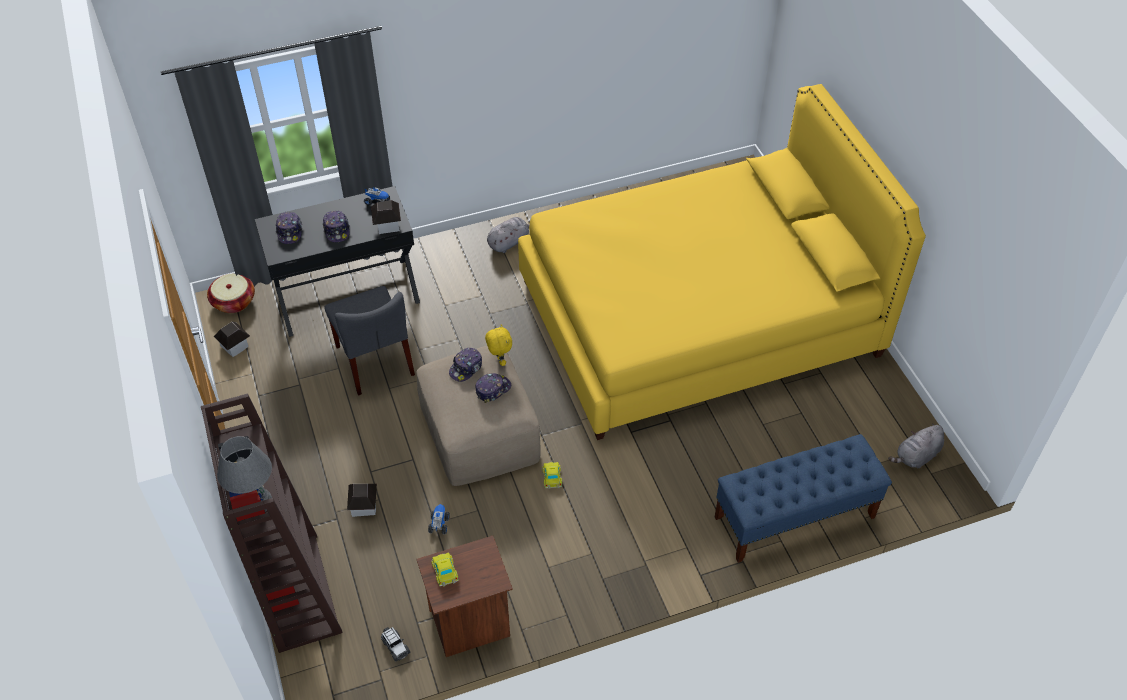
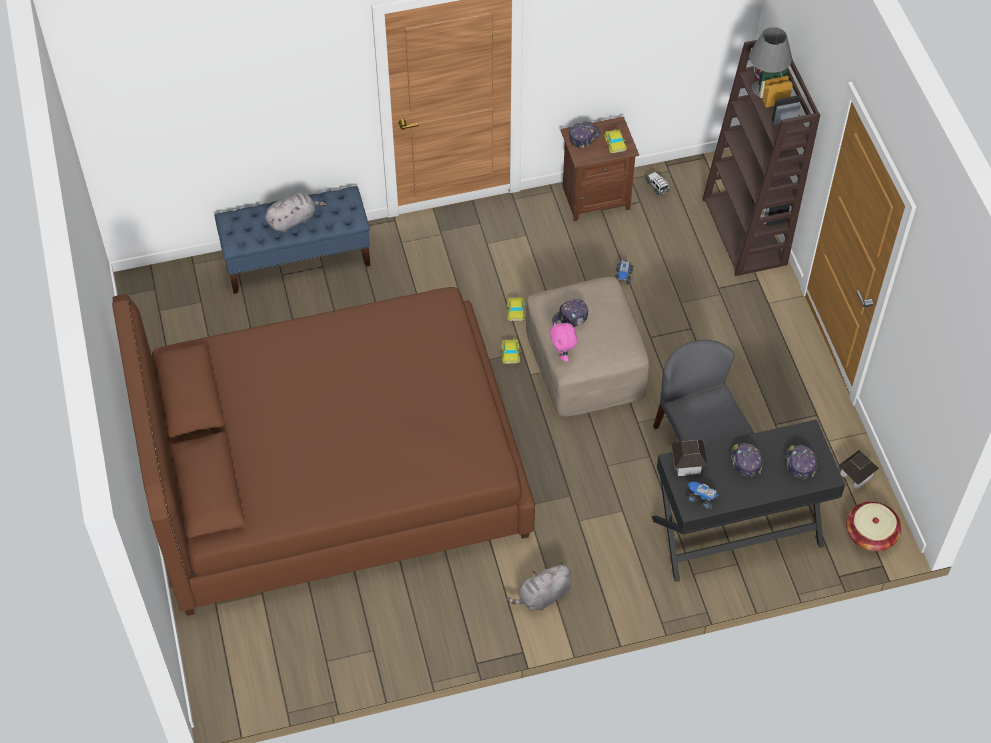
camera: 175 degrees left, 5 degrees up
toy house [347,484,377,517] -> none
cap [449,348,482,382] -> cap moved to [569,121,601,150]
yellow plush toy [485,324,512,366] -> pink plush toy [550,321,577,362]
yellow bed [518,84,926,440] -> brown bed [112,287,535,616]
grey plush toy [888,424,944,468] -> grey plush toy moved to [265,192,327,232]
none -> toy car [501,339,520,364]

